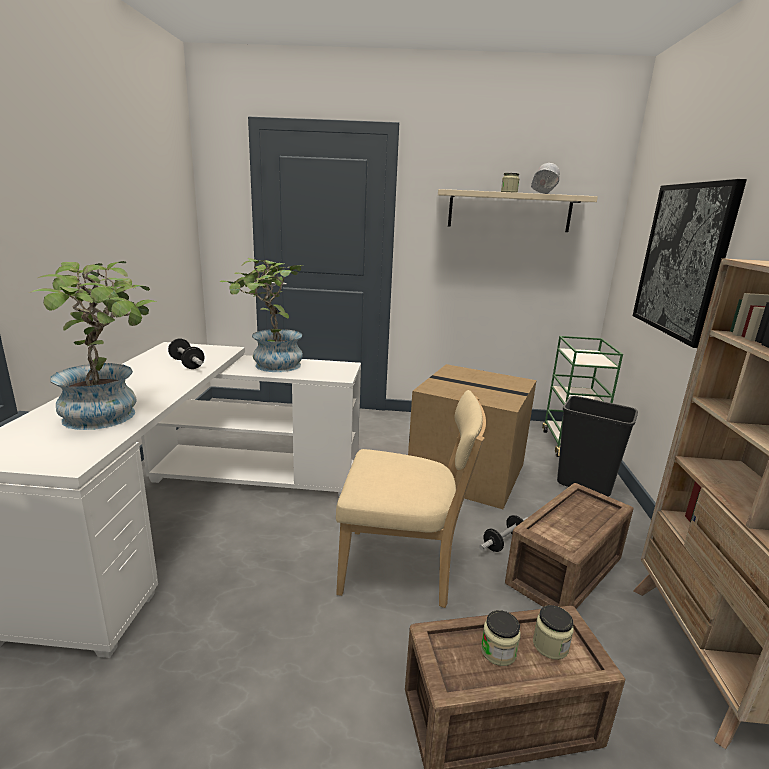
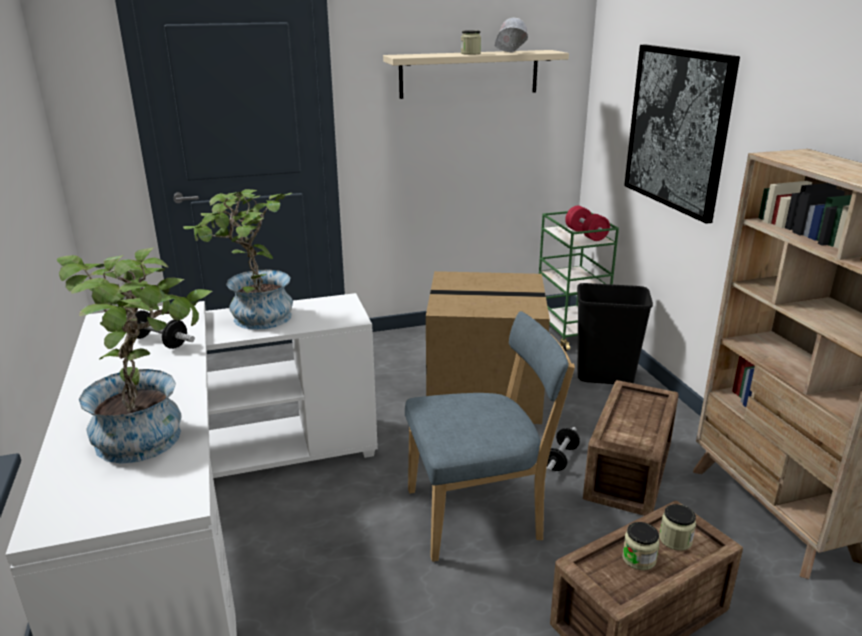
camera: 20 degrees left, 5 degrees up
beige chair [336,390,486,608] -> blue chair [405,311,575,562]
none -> red dumbbell [565,206,610,241]

